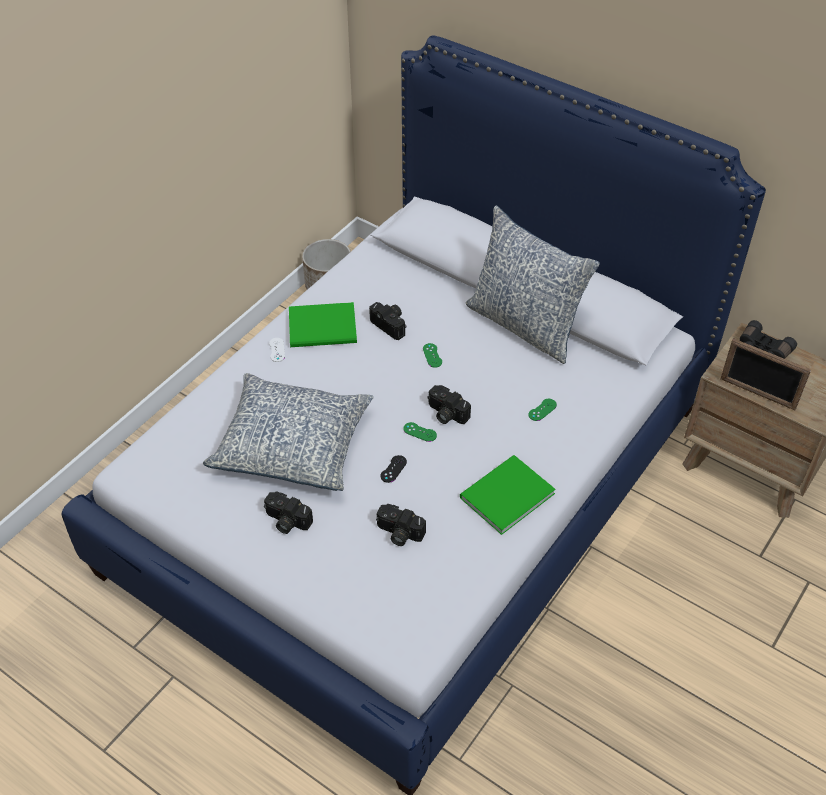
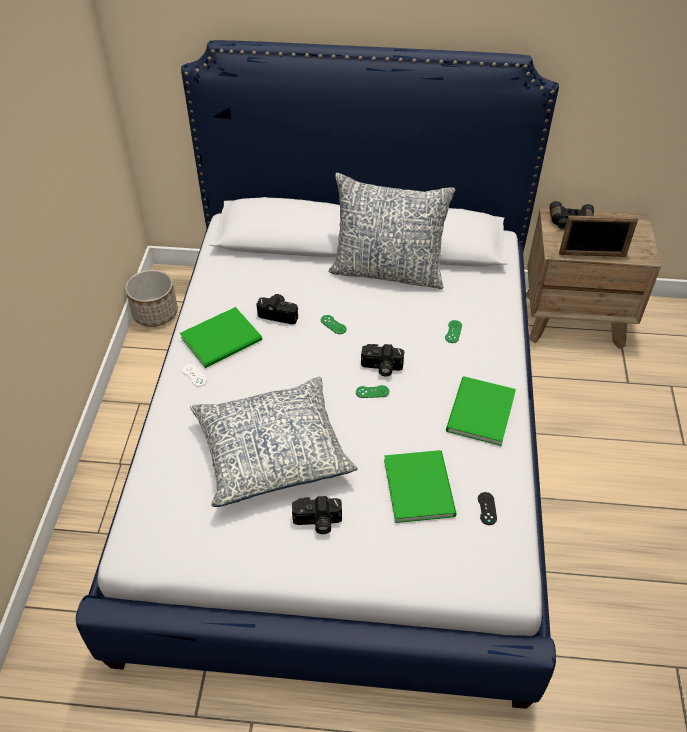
camera: 30 degrees left, 0 degrees up
camera [376,504,426,546] -> green book [384,450,457,523]
black game controller [380,455,407,483] -> black game controller moved to [478,492,497,525]

